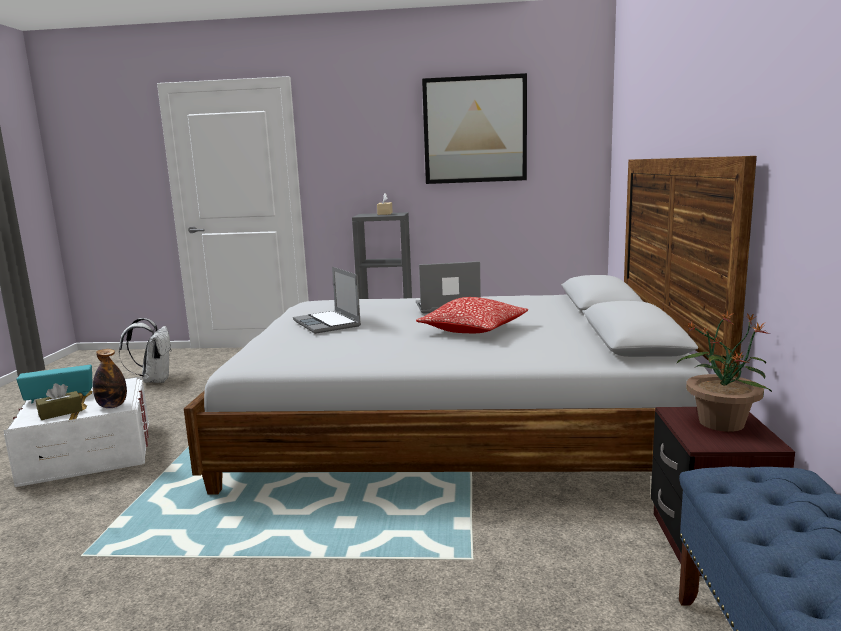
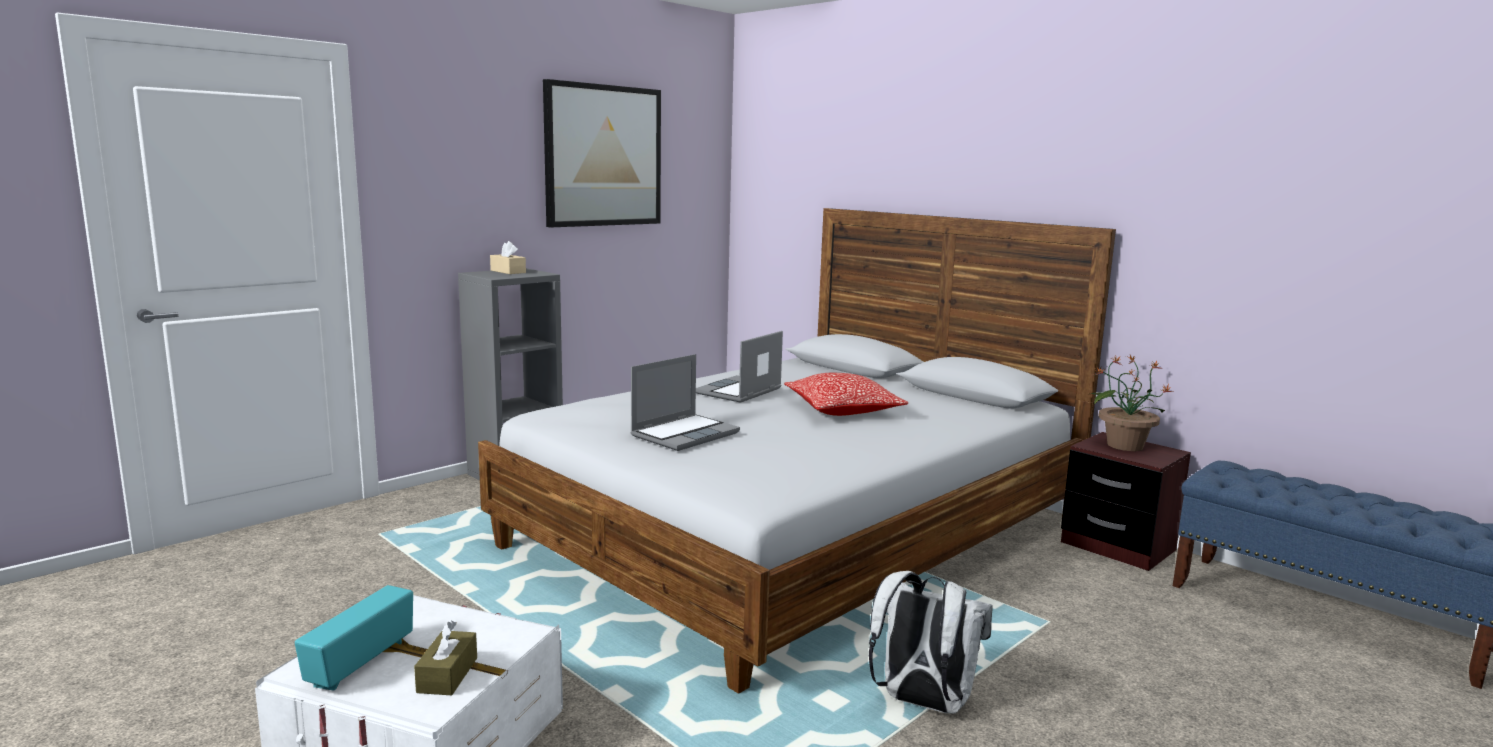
camera: 50 degrees left, 0 degrees up
bottle [93,349,127,408] -> none
white backpack [119,318,172,383] -> white backpack moved to [869,571,993,714]
laptop [293,267,361,334] -> laptop turned 60 degrees counterclockwise [631,354,740,451]

